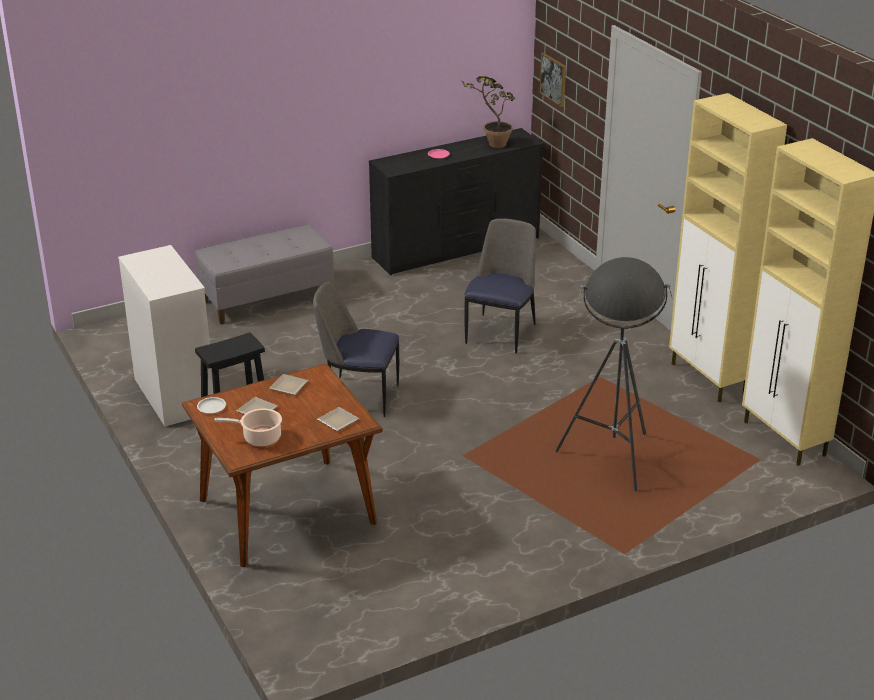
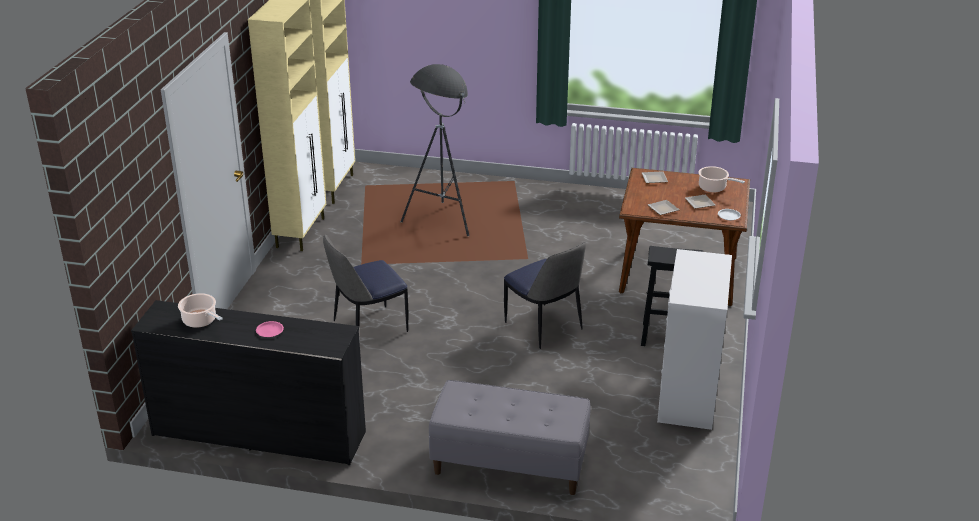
camera: 140 degrees left, 0 degrees up
potted plant [460,76,515,148] -> cooking pot [178,293,223,328]
picture [539,53,566,107] -> none

